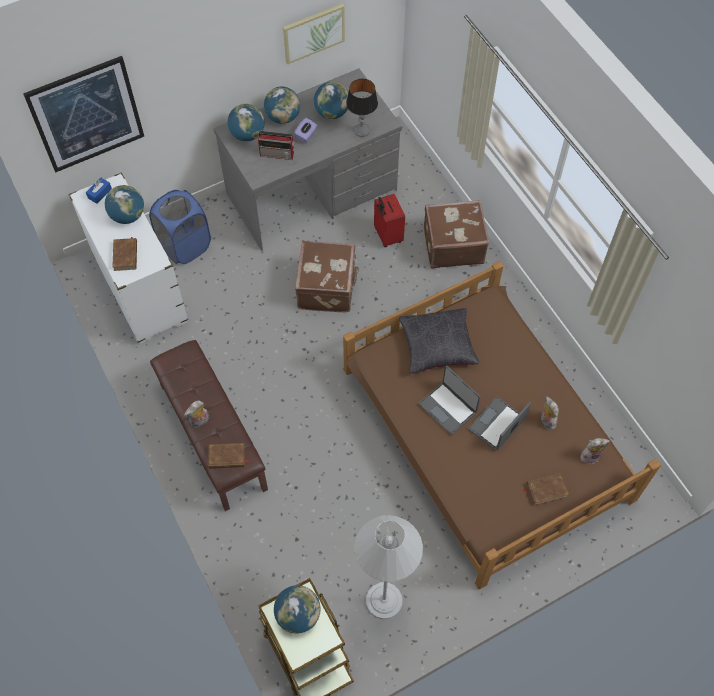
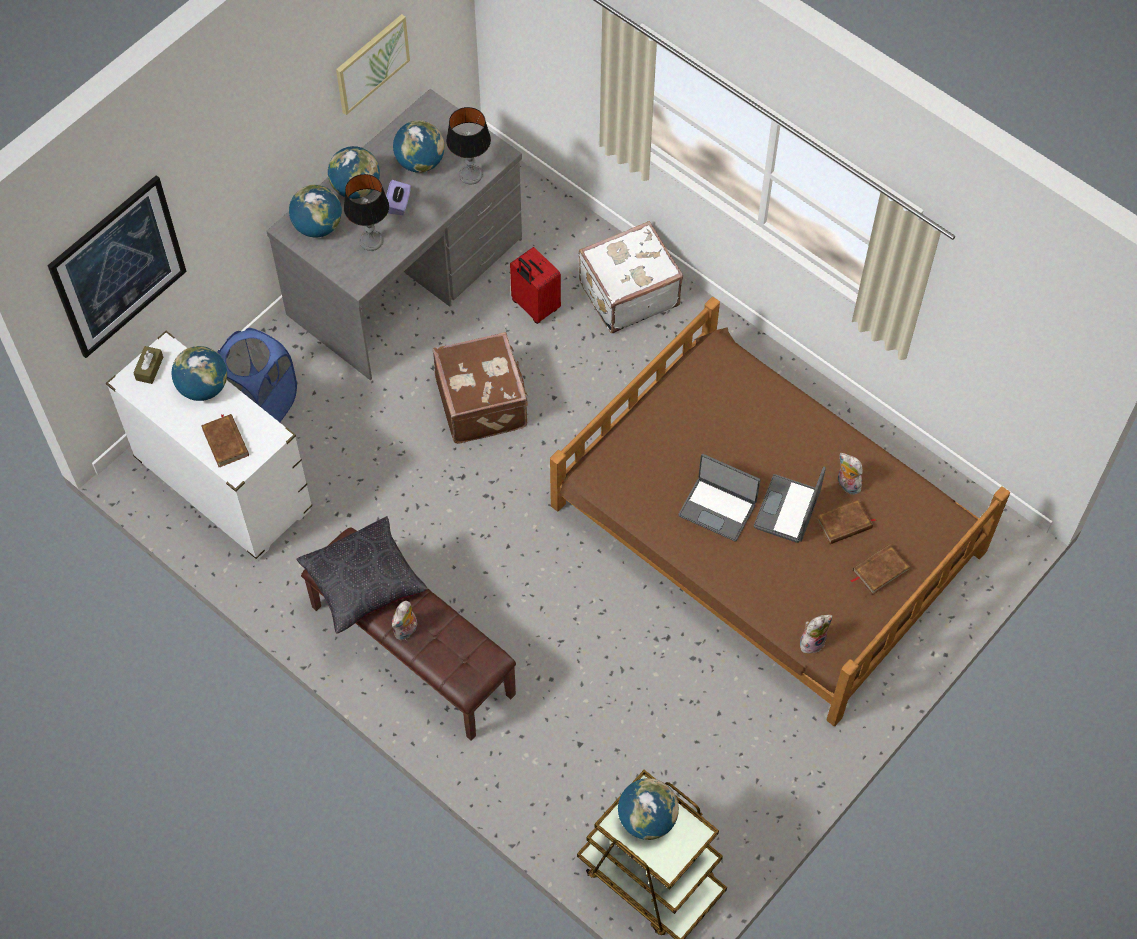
camera: 20 degrees left, 0 degrees up
blue tissue box [86,177,112,204] -> brown tissue box [133,346,163,384]
brown book [208,443,251,469] -> brown book moved to [816,499,877,544]
radio [258,131,295,160] -> table lamp [344,174,389,251]
white floor lamp [354,515,423,619] -> none
black pillow [398,308,479,373] -> black pillow moved to [296,516,428,634]
brown suitcase [424,200,489,269] -> white suitcase [579,221,683,333]
plush toy [580,438,610,464] -> plush toy moved to [800,615,832,654]

